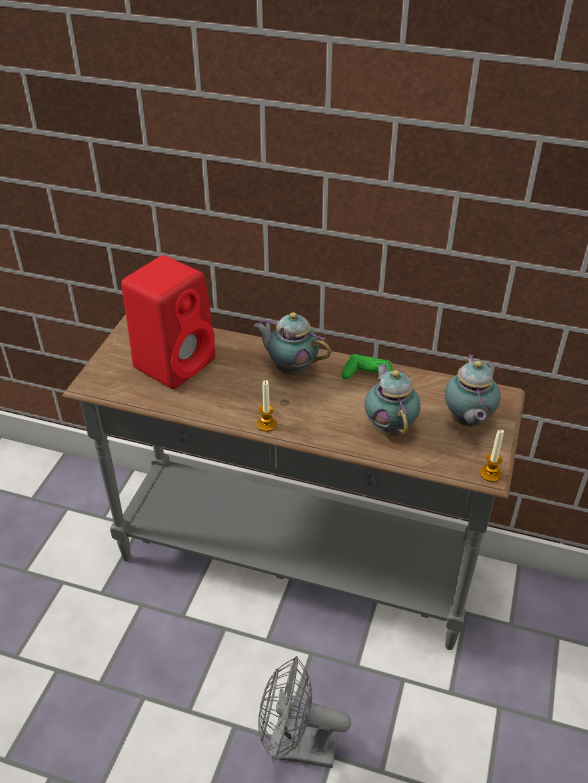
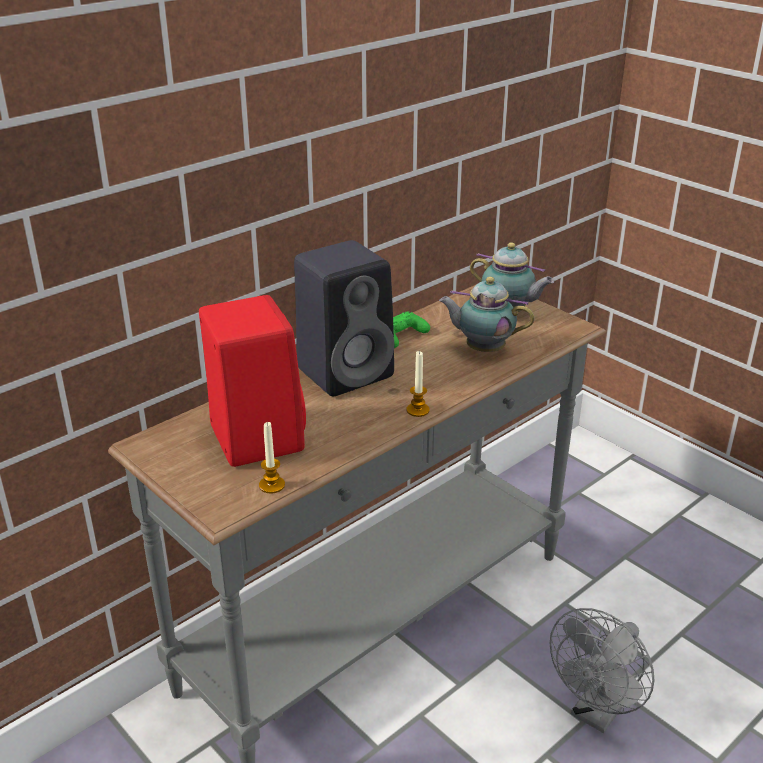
camera: 60 degrees left, 10 degrees down
teapot [253,312,331,375] -> black speaker [294,240,394,397]
candle [480,429,504,482] -> candle moved to [259,422,285,494]

